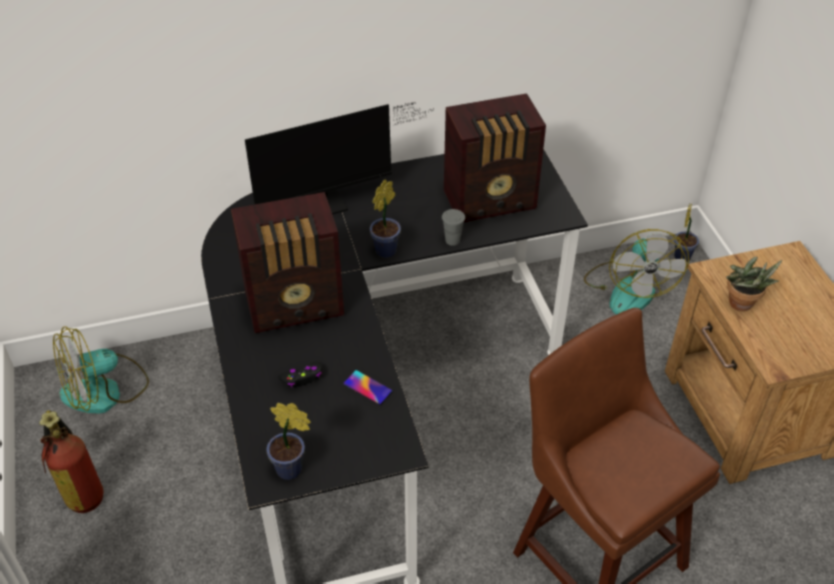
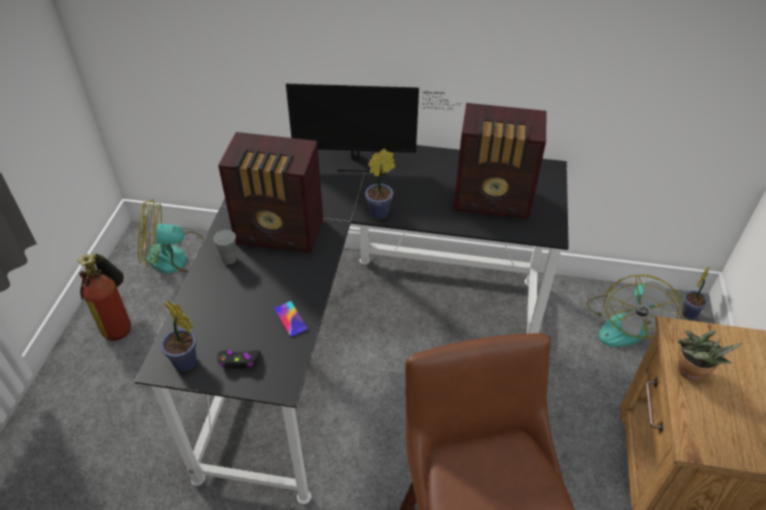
camera: 25 degrees right, 0 degrees up
black game controller [278,362,322,387] -> black game controller moved to [217,350,261,369]
grey cup [442,209,465,246] -> grey cup moved to [213,230,237,264]

